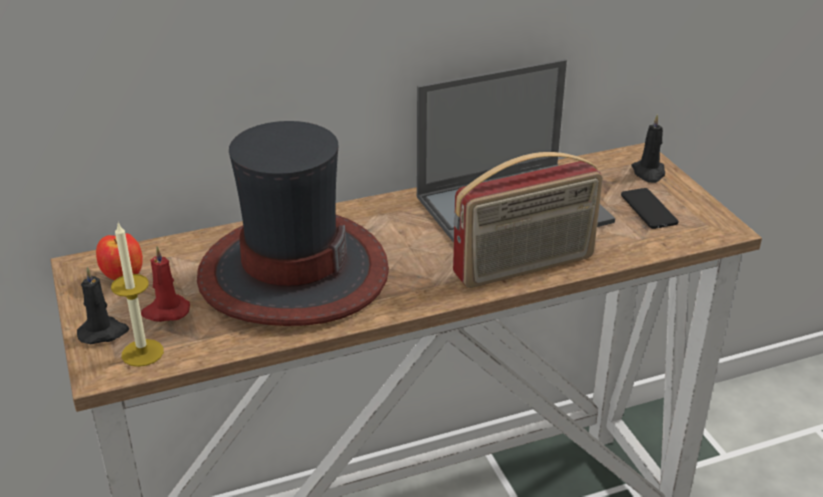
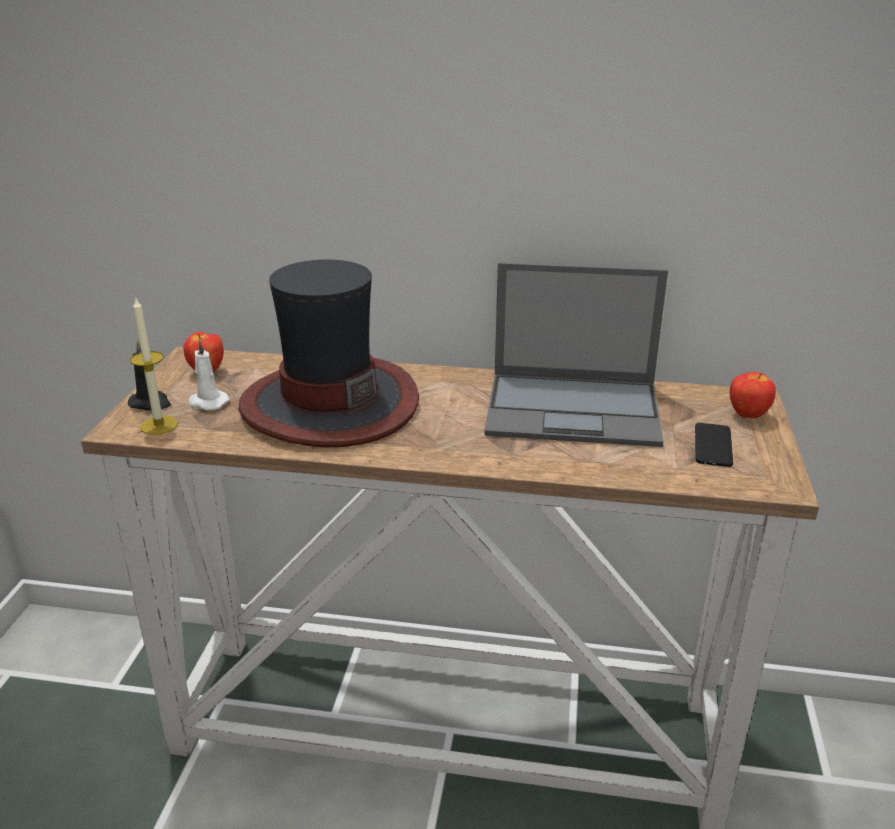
camera: 30 degrees right, 5 degrees down
red candle [141,246,190,322] -> white candle [188,339,229,410]
radio [453,152,603,288] -> none
black candle [631,114,665,183] -> apple [730,372,776,418]

